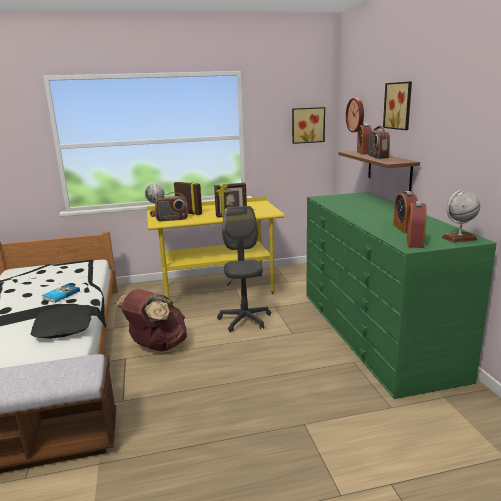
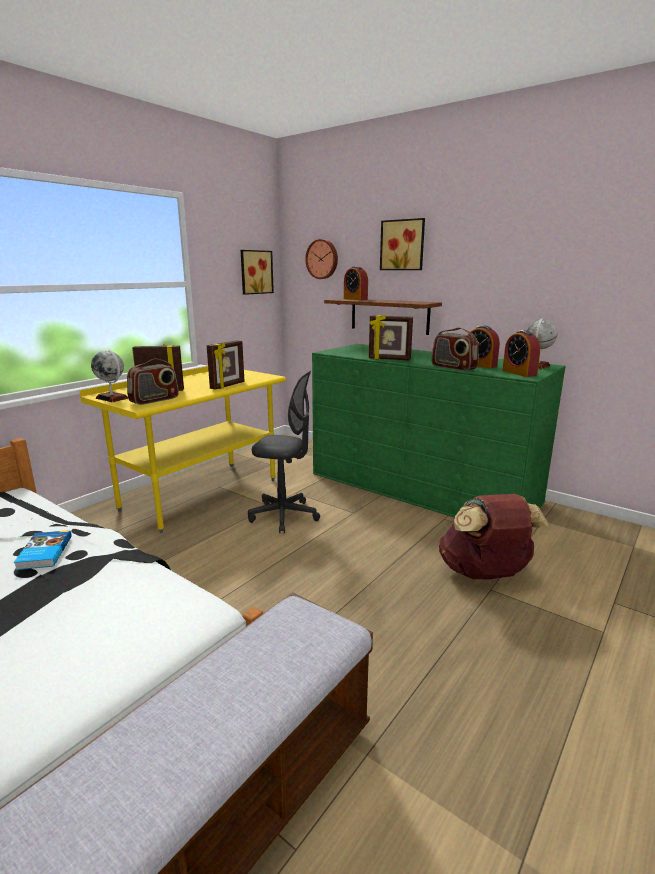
camera: 40 degrees left, 0 degrees up
black pillow [31,305,92,339] -> none
brown backpack [115,289,187,351] -> brown backpack moved to [439,494,549,579]
grey office chair [217,206,271,332] -> grey office chair turned 150 degrees clockwise [248,371,320,534]
radio [368,126,390,159] -> radio moved to [431,328,478,371]
none -> picture frame [369,315,413,360]

